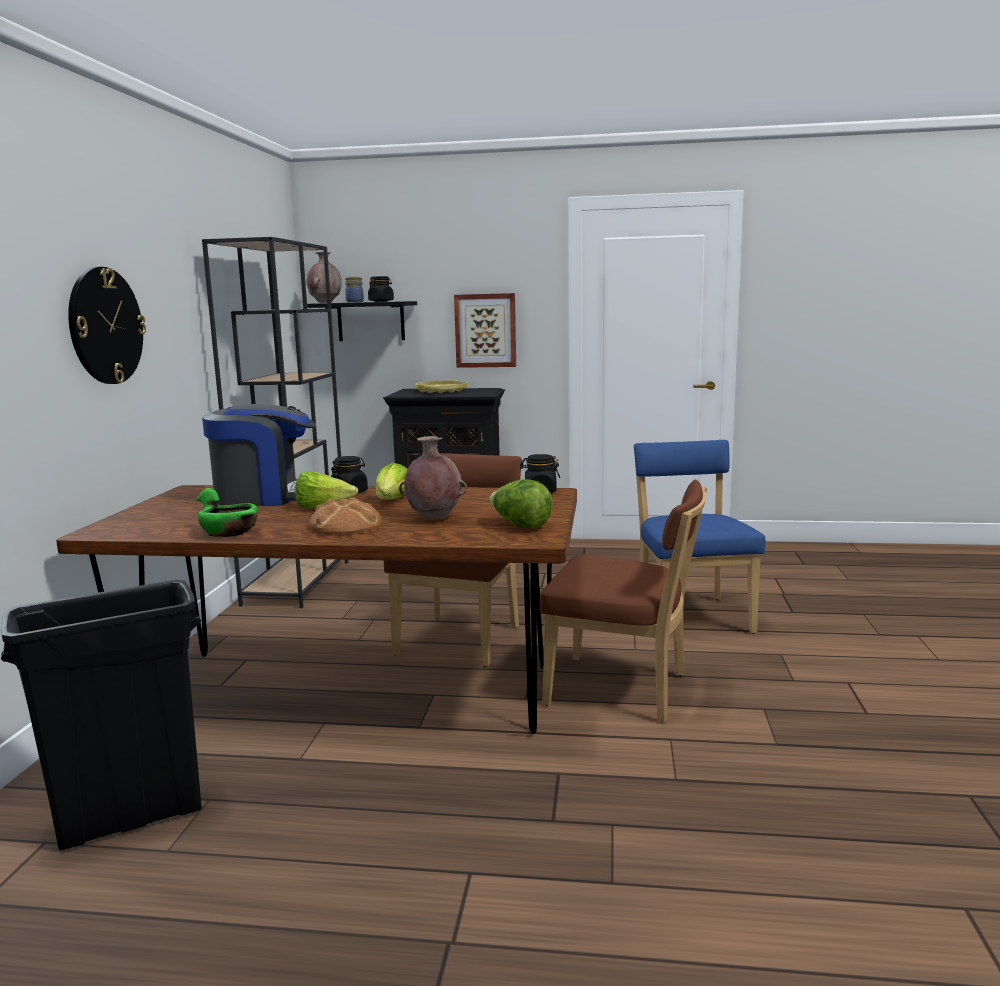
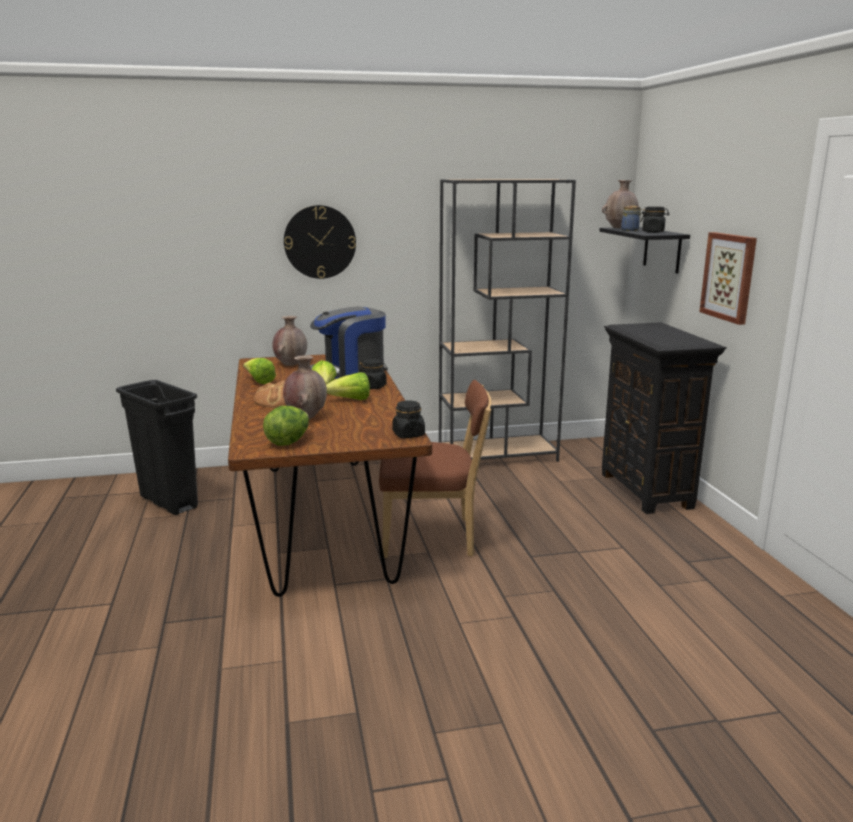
camera: 70 degrees right, 5 degrees up
green bowl [196,488,258,537] -> lettuce [243,358,276,384]
coffee machine [202,404,316,506] -> coffee machine turned 90 degrees clockwise [310,306,386,379]
yellow tray [415,380,467,393] -> none
brown chair [539,480,707,723] -> none
blue chair [634,440,765,634] -> none
none -> brown vase [273,316,307,366]

